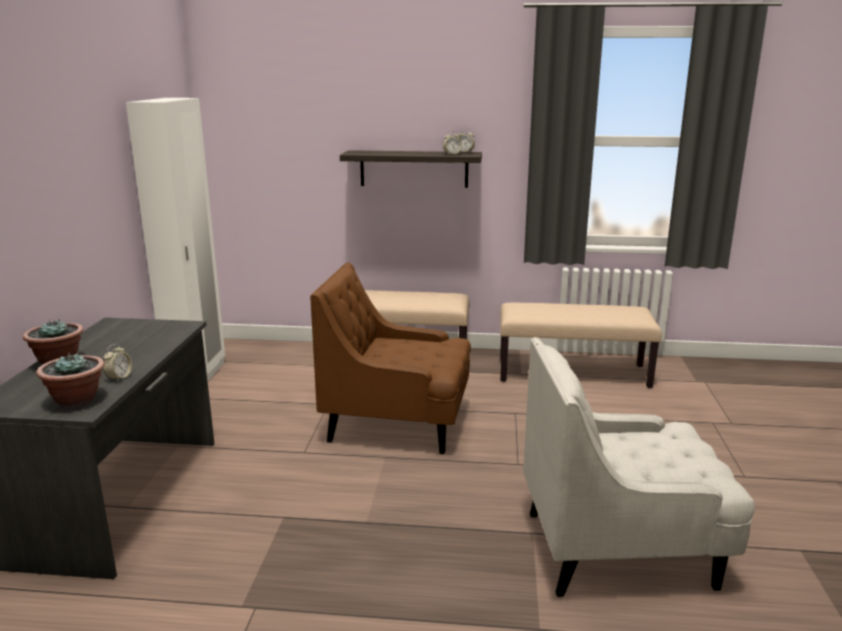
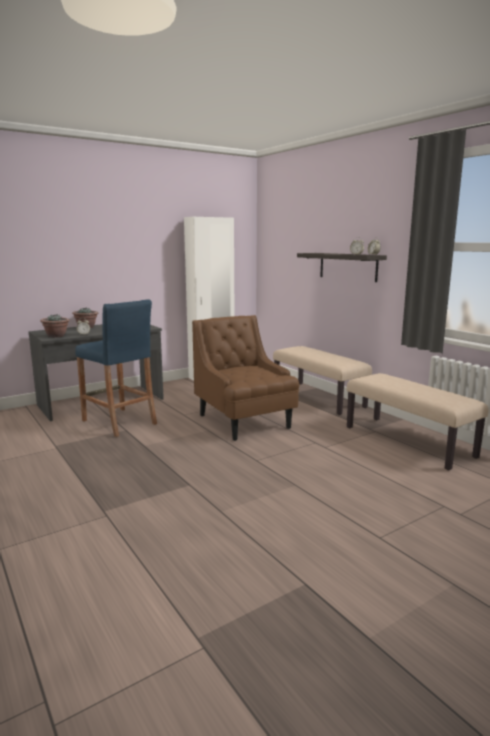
camera: 50 degrees right, 5 degrees down
white armchair [523,337,755,597] -> none
none -> blue stool [75,299,157,437]

